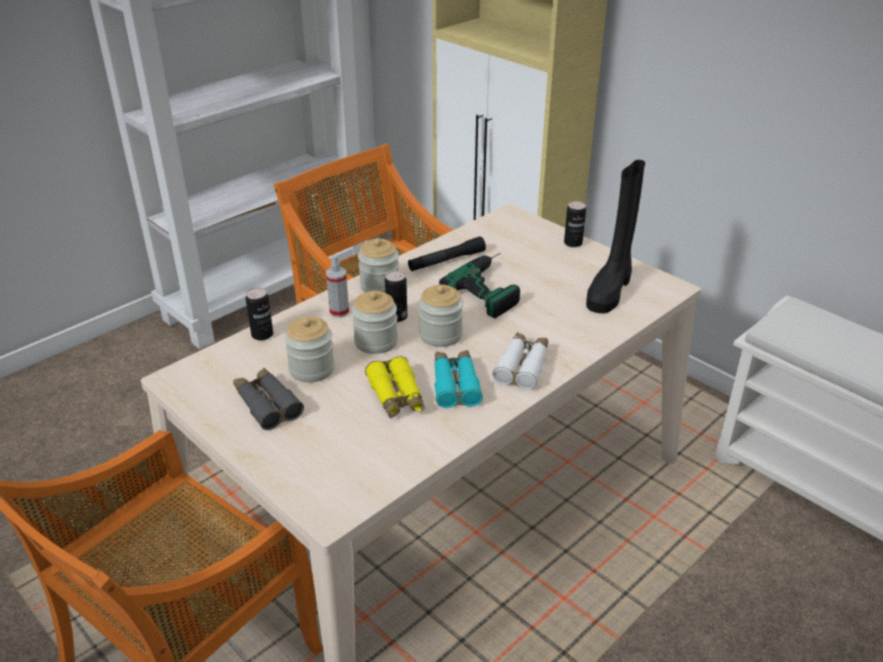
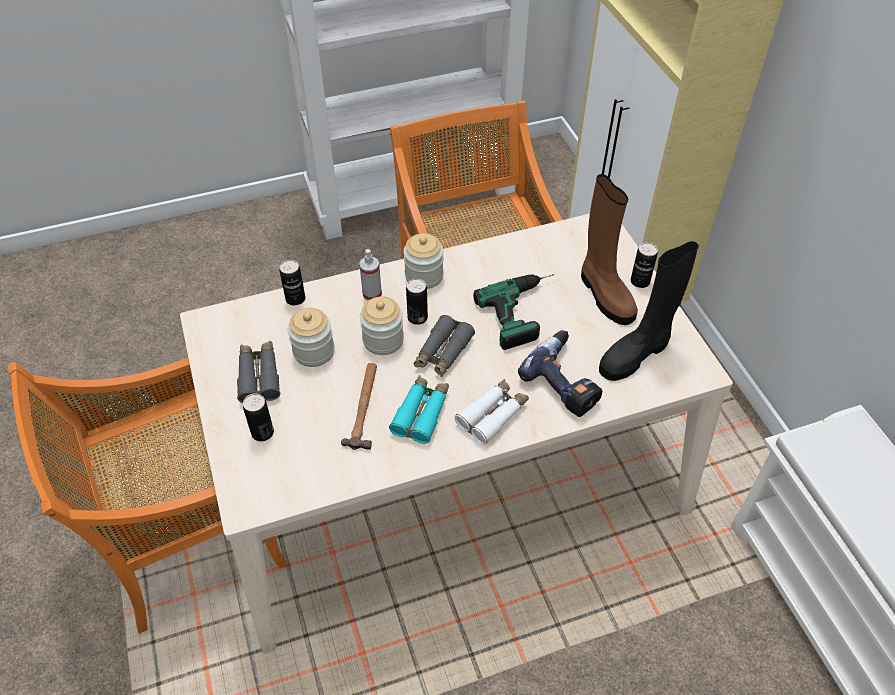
camera: 25 degrees right, 15 degrees up
yellow binoculars [365,356,425,418] -> hammer [341,363,377,450]
black flashlight [408,236,486,271] -> none
jar [419,285,463,347] -> grey binoculars [414,315,475,377]
none -> can [243,394,274,441]
none -> power drill [518,330,602,417]
none -> brown boot [581,174,638,325]

